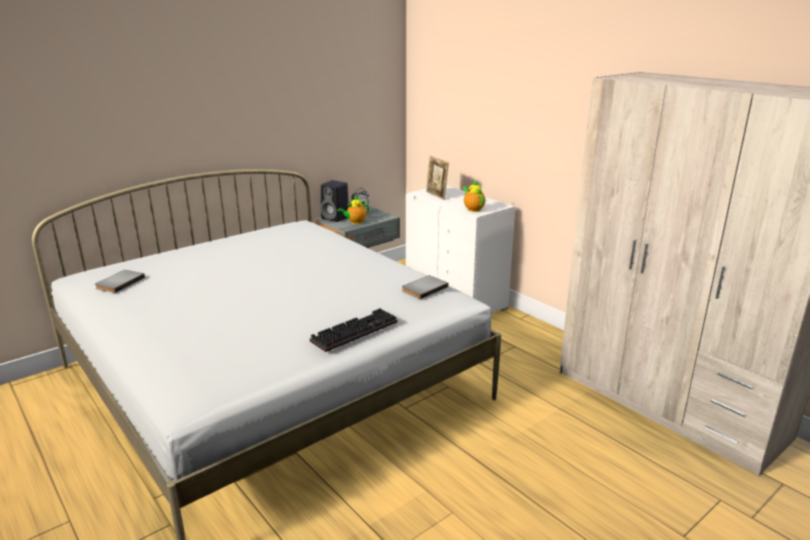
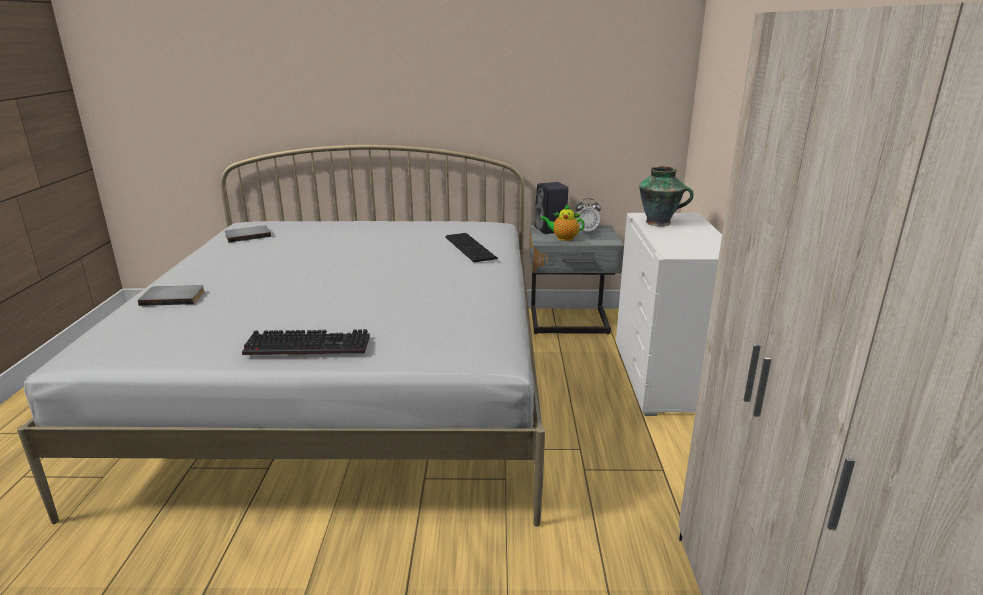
camera: 40 degrees right, 0 degrees up
grey book [402,275,448,299] -> grey book moved to [138,285,205,306]
picture frame [426,156,449,200] -> vase [639,166,694,226]
teapot [462,180,486,212] -> none
none -> keyboard [445,233,498,262]

